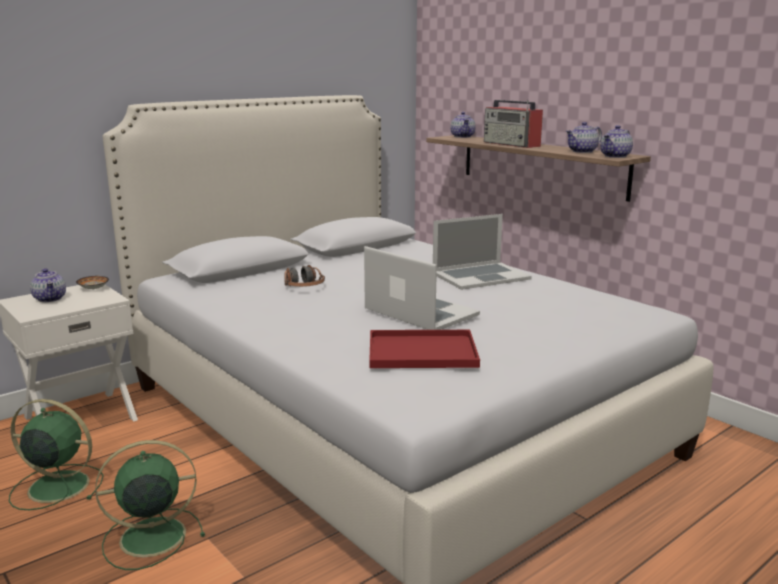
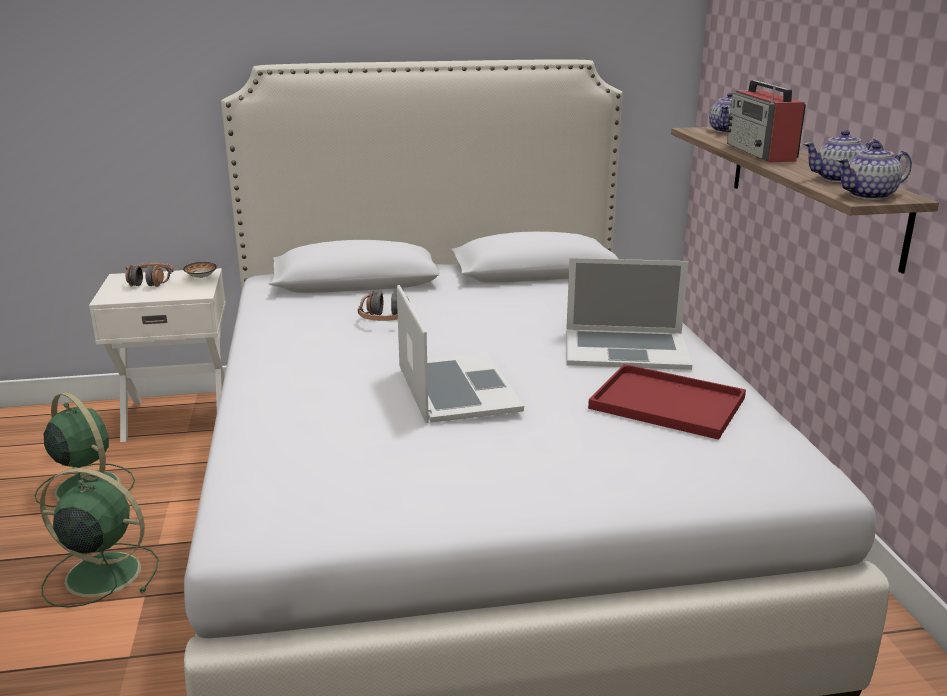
camera: 30 degrees right, 5 degrees up
teapot [30,268,66,302] -> headphones [126,263,174,287]
red tray [369,330,480,368] -> red tray moved to [588,364,746,440]

